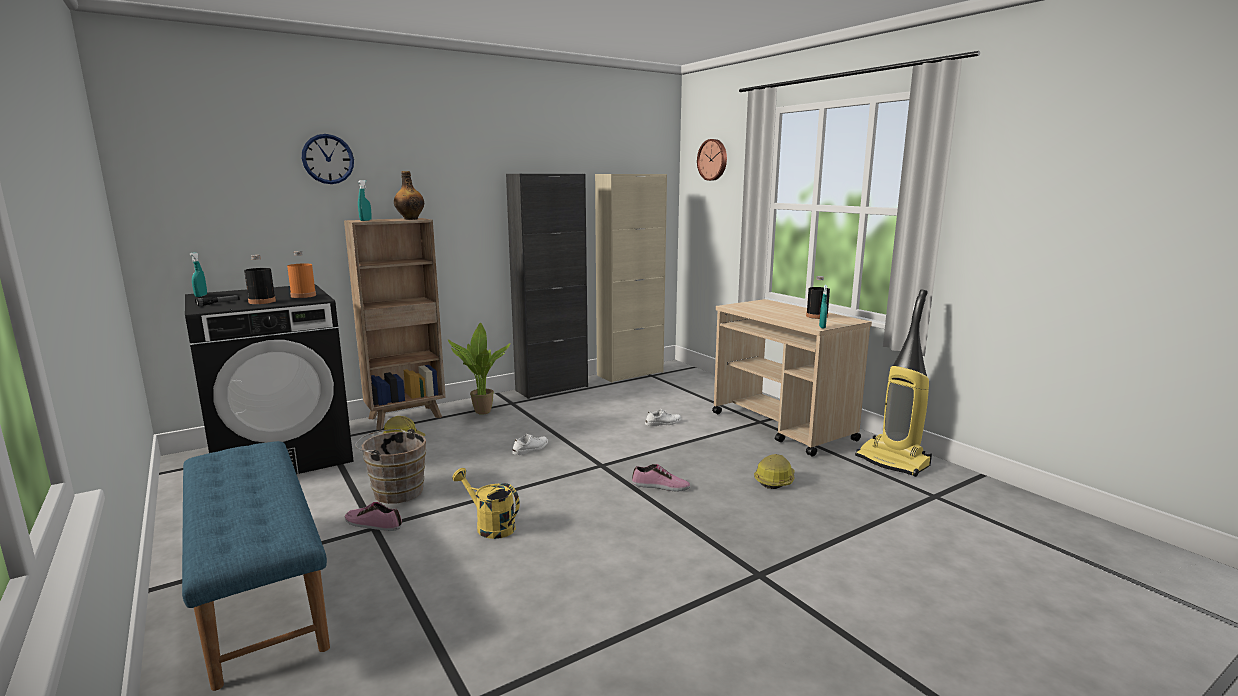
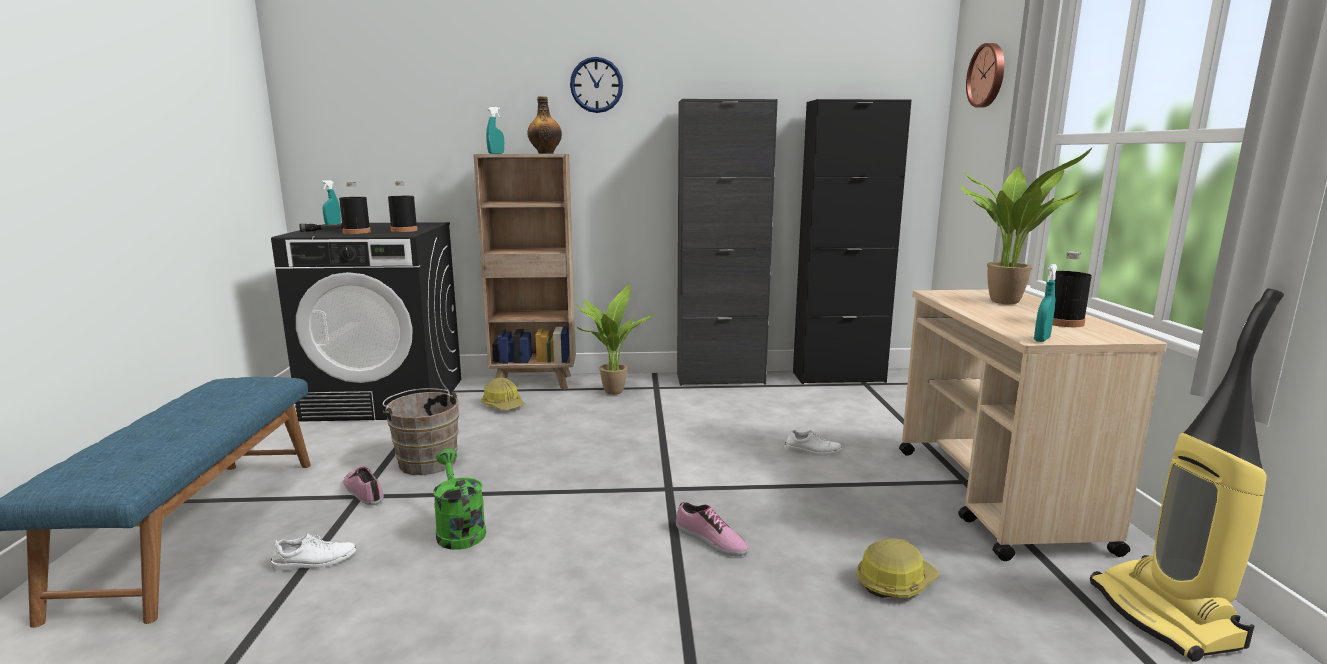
camera: 30 degrees right, 0 degrees up
orange bottle [287,251,316,298] -> black bottle [388,181,418,232]
wall clock [302,134,354,184] -> wall clock moved to [570,57,623,113]
yellow watering can [452,468,520,539] -> green watering can [433,449,486,550]
white shoe [512,434,548,455] -> white shoe moved to [271,534,357,571]
beige cabinet [595,174,667,383] -> black cabinet [793,99,911,384]
none -> potted plant [961,148,1092,304]

